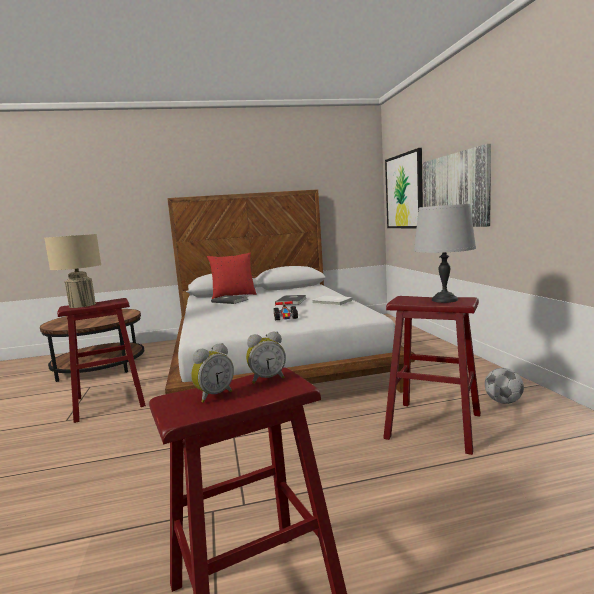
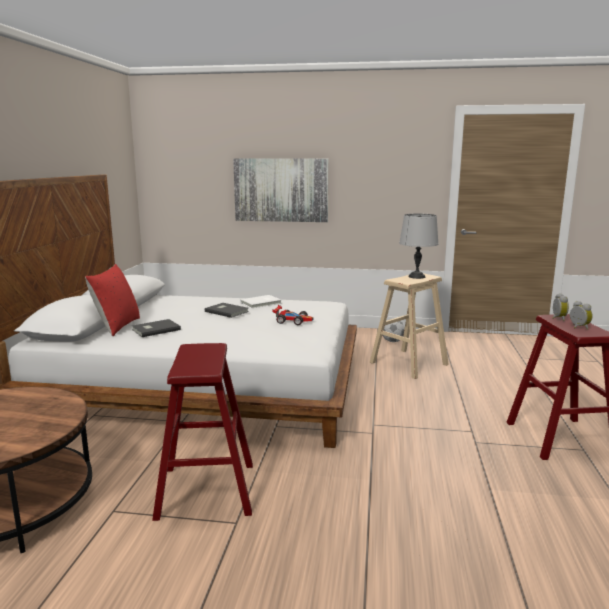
camera: 70 degrees left, 5 degrees up
beige table lamp [44,234,101,308] -> none
red stool [383,296,481,455] -> beige stool [370,273,449,379]
picture [385,148,423,228] -> none

